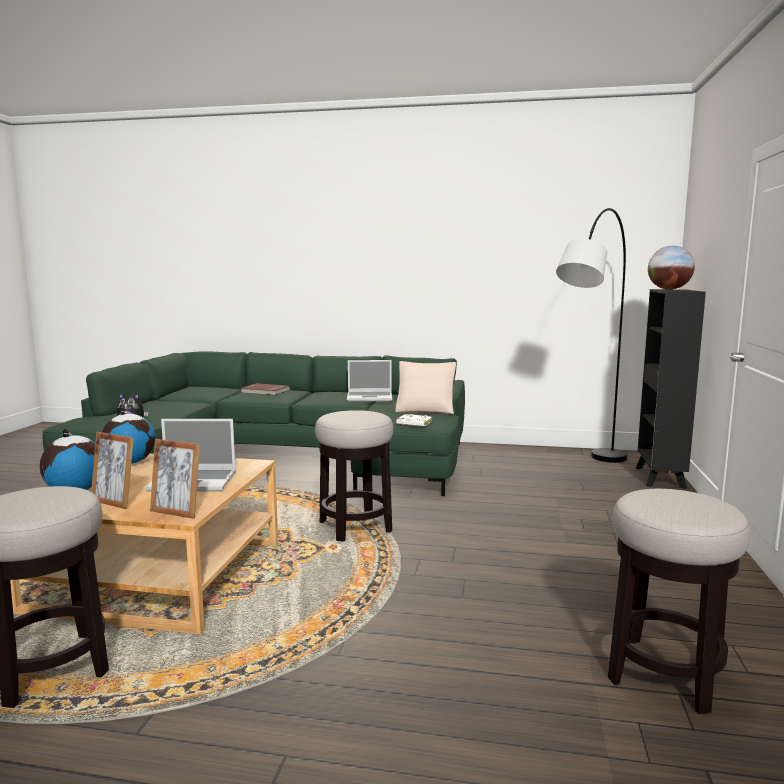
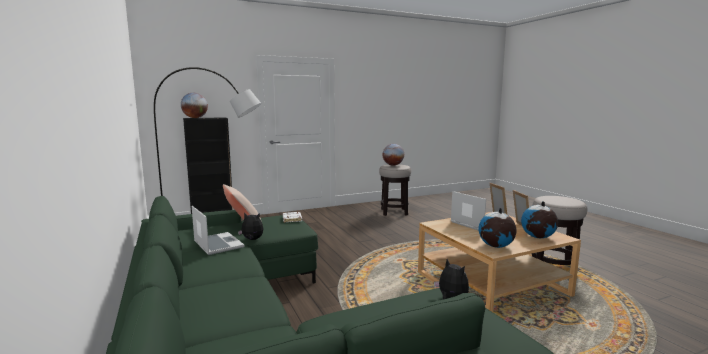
camera: 125 degrees left, 0 degrees up
red book [241,383,290,395] -> none
stool [315,410,393,542] -> none
none -> plush toy [238,213,263,240]
none -> globe [382,144,404,166]

